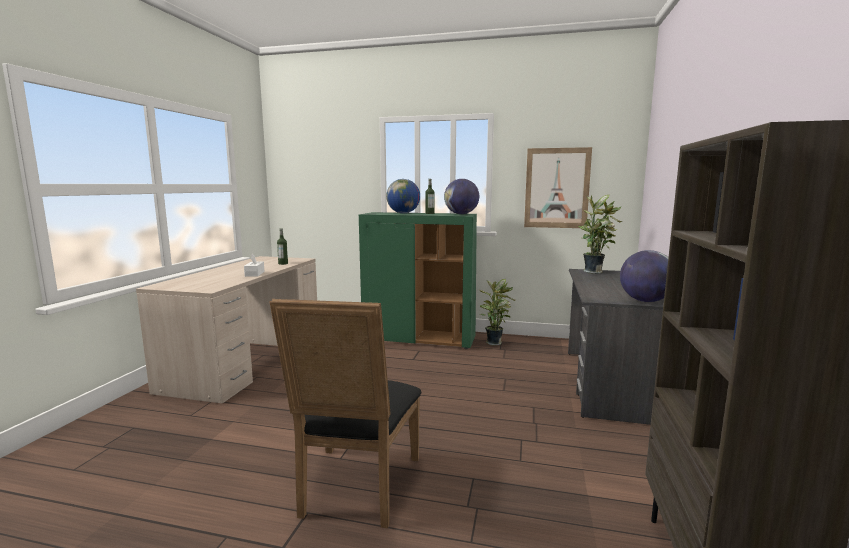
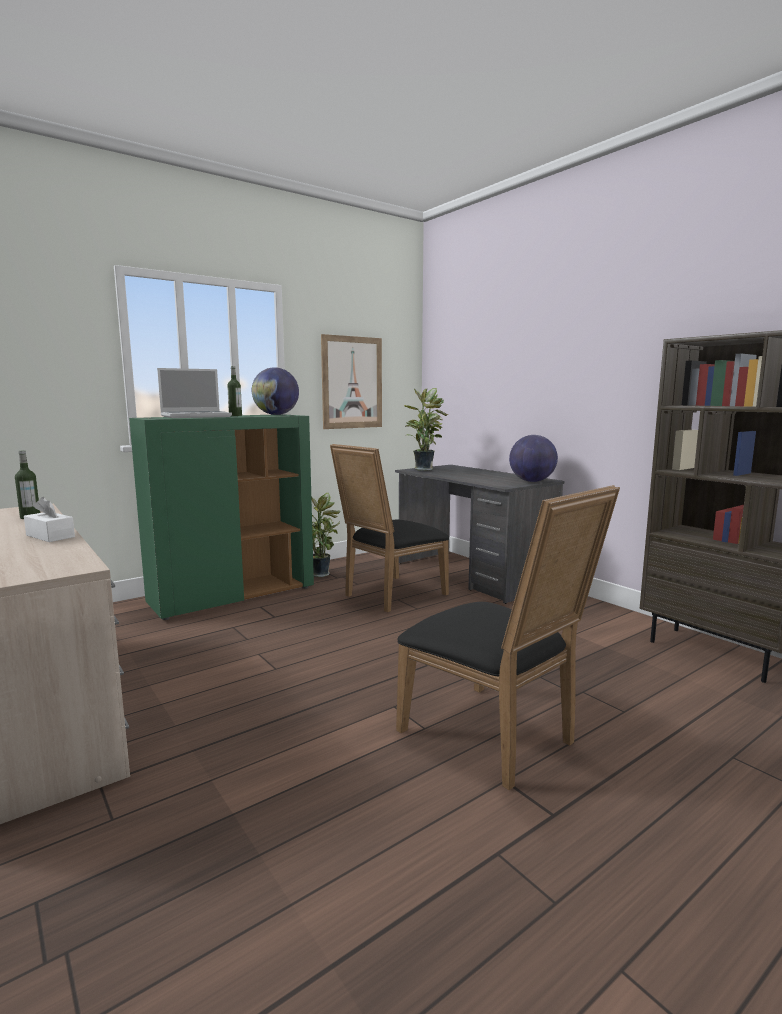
camera: 50 degrees left, 0 degrees up
globe [386,179,420,213] -> laptop [157,368,232,418]
none -> black chair [330,444,449,612]

